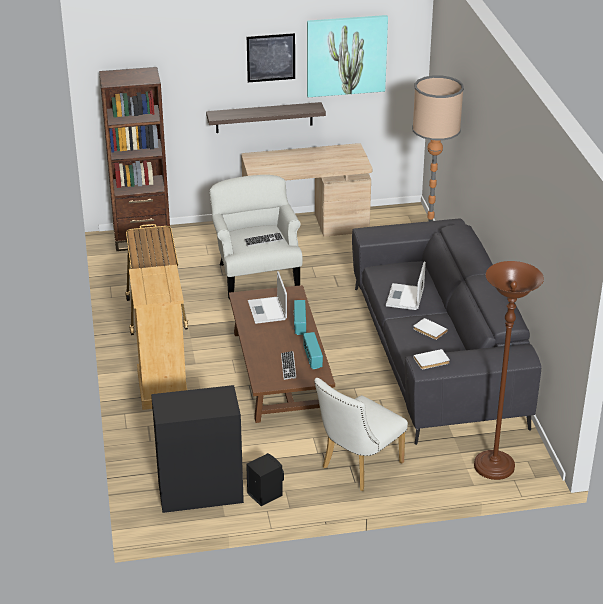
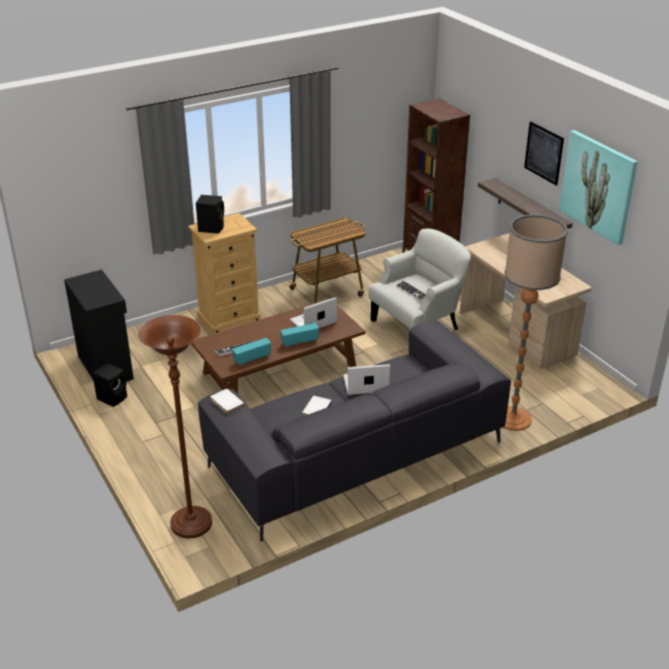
camera: 70 degrees right, 0 degrees up
white chair [314,378,408,491] -> none
none -> black speaker [196,195,224,234]

